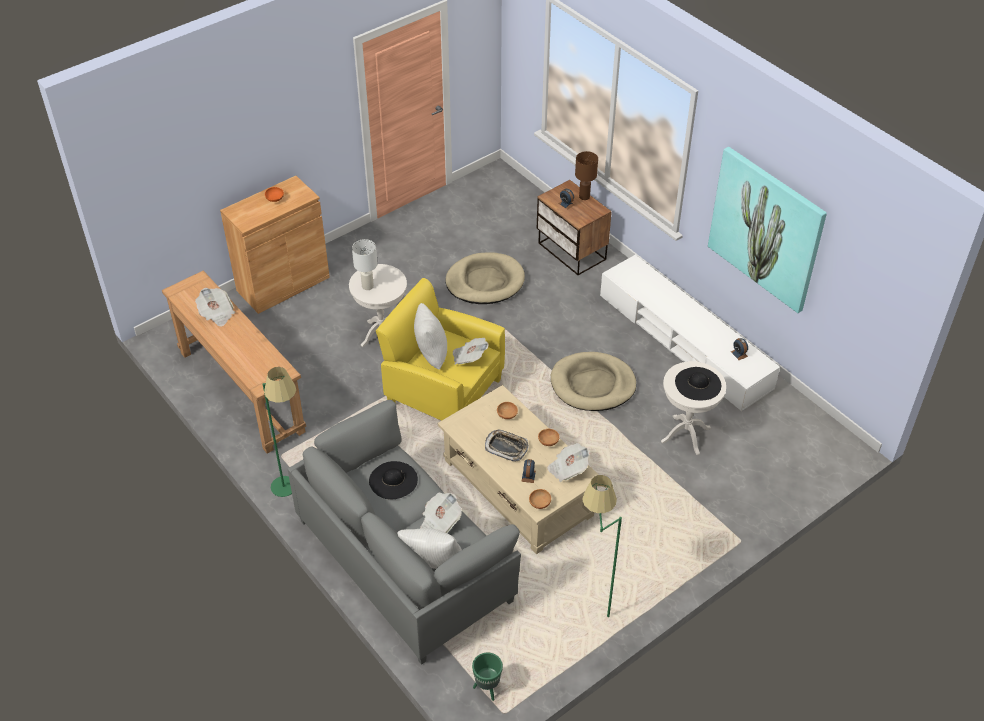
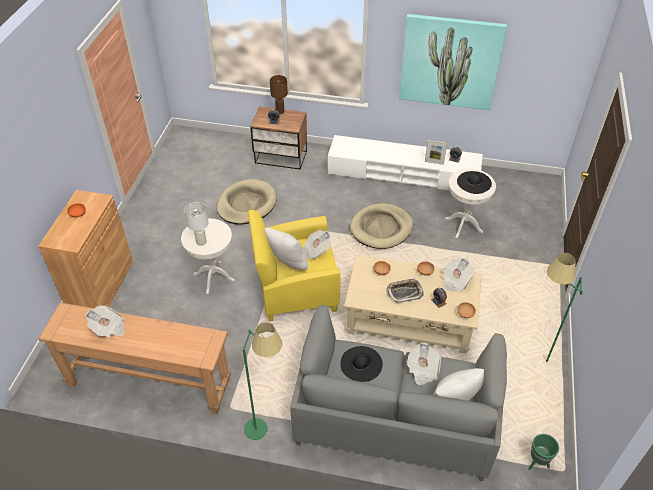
camera: 40 degrees left, 0 degrees up
none -> picture frame [425,140,447,165]

